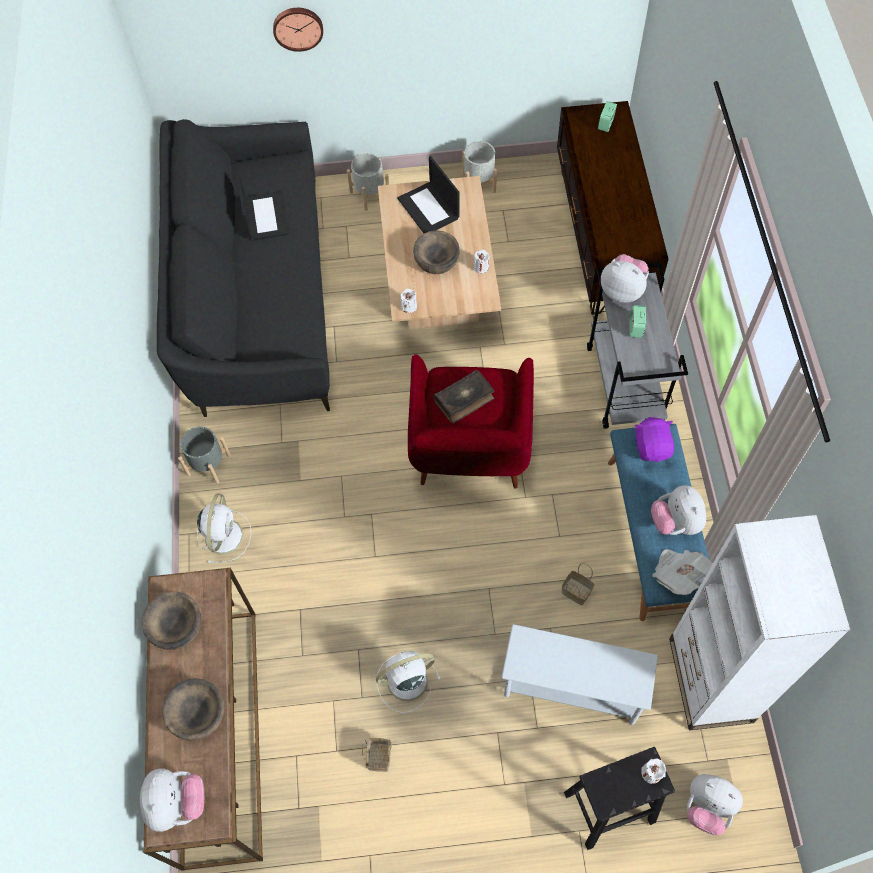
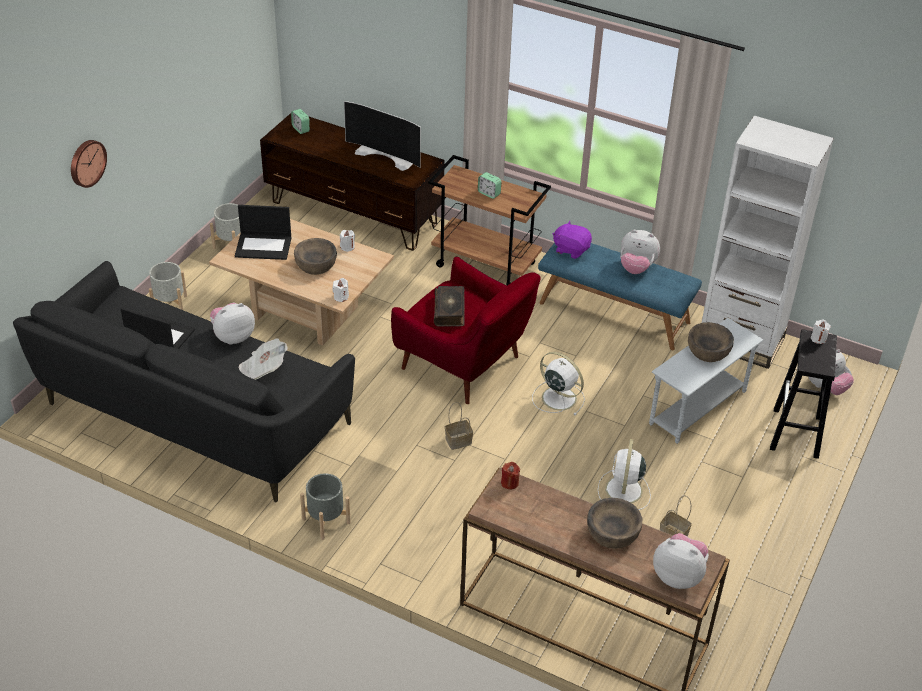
camera: 60 degrees left, 20 degrees down
brown bowl [142,591,201,650] -> brown bowl moved to [688,322,734,362]
white fan [197,493,251,563] -> white fan moved to [532,352,585,416]
basket [562,563,595,605] -> basket moved to [445,402,473,450]
grey cart [587,263,688,429] -> brown cart [428,155,551,286]
plush toy [601,254,649,303] -> plush toy moved to [210,302,255,345]
newspaper [652,549,713,595] -> newspaper moved to [238,338,288,380]
none -> television [344,101,421,171]
none -> red candle [501,462,520,489]

